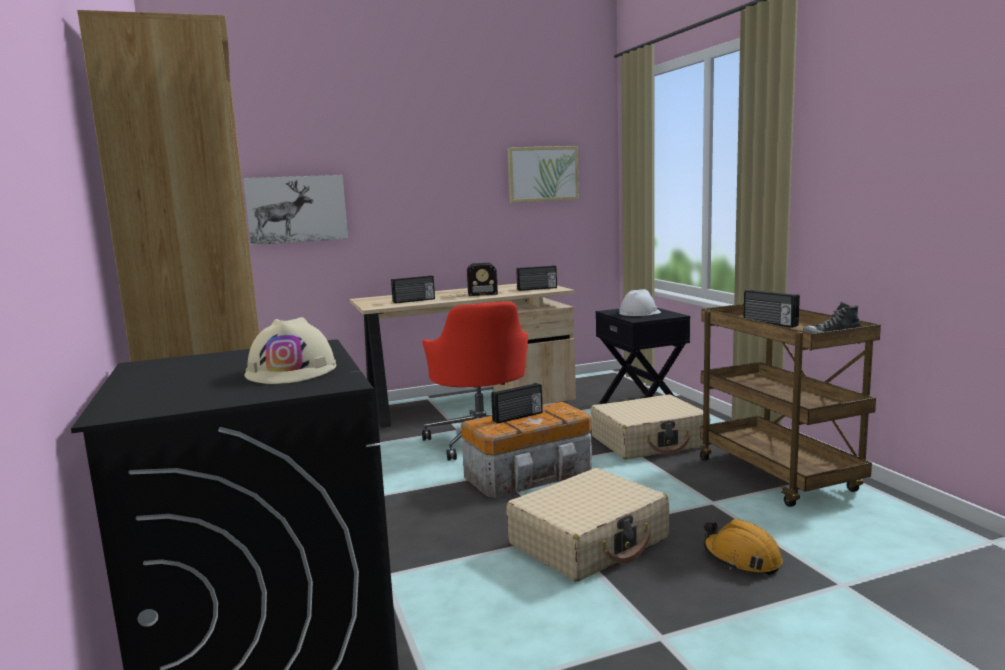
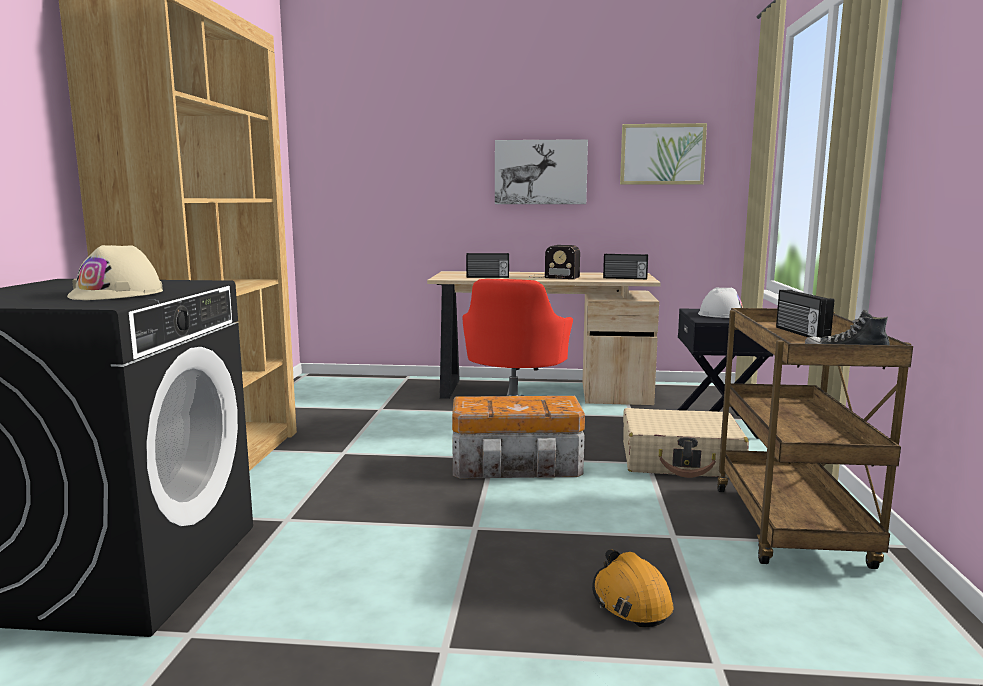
camera: 25 degrees right, 0 degrees up
picture [243,175,348,245] -> picture moved to [495,139,588,204]
radio [491,383,543,423] -> none
beige suitcase [506,468,669,582] -> none

